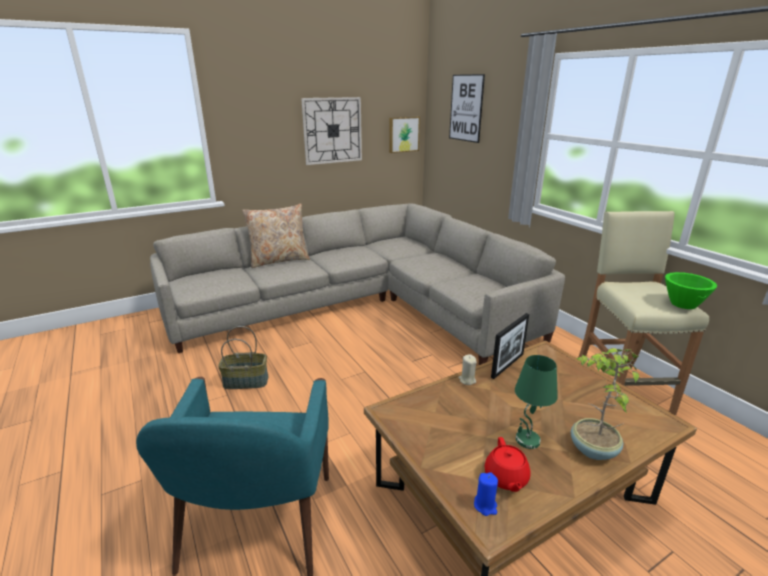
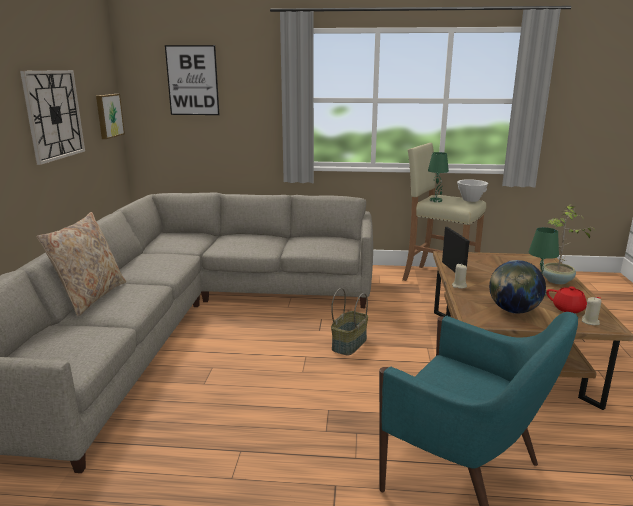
camera: 55 degrees left, 5 degrees down
basket [218,326,269,389] -> basket moved to [331,288,368,355]
blue candle [474,472,498,516] -> beige candle [582,297,601,325]
green bowl [665,272,717,309] -> white bowl [457,179,488,202]
none -> green table lamp [428,152,449,202]
none -> globe [489,260,546,314]

